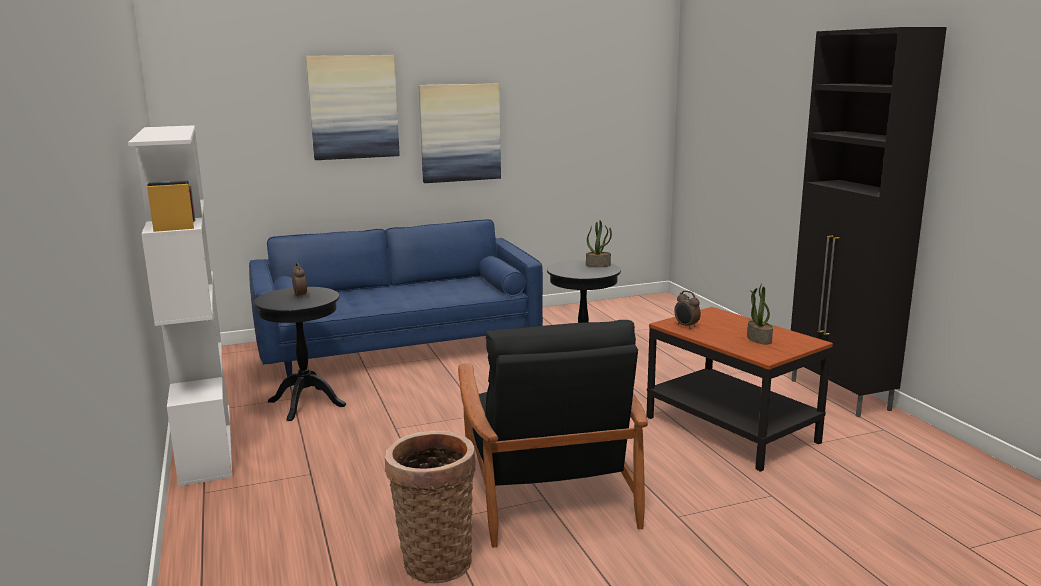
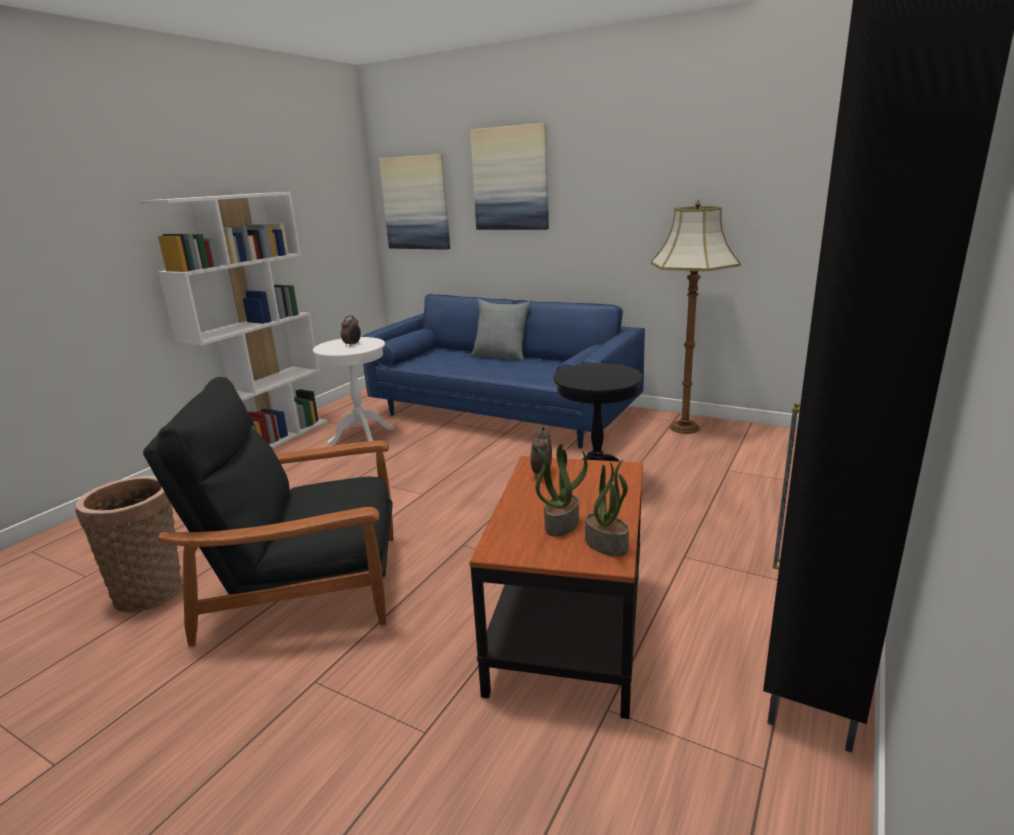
camera: 50 degrees right, 5 degrees up
black side table [254,287,346,421] -> white side table [313,337,395,445]
picture [418,83,501,183] -> picture moved to [379,154,450,250]
black armchair [458,320,648,548] -> black armchair turned 45 degrees clockwise [143,377,393,647]
potted plant [586,220,612,267] -> potted plant moved to [585,460,629,557]
none -> grey pillow [471,299,531,361]
none -> floor lamp [651,199,741,434]

